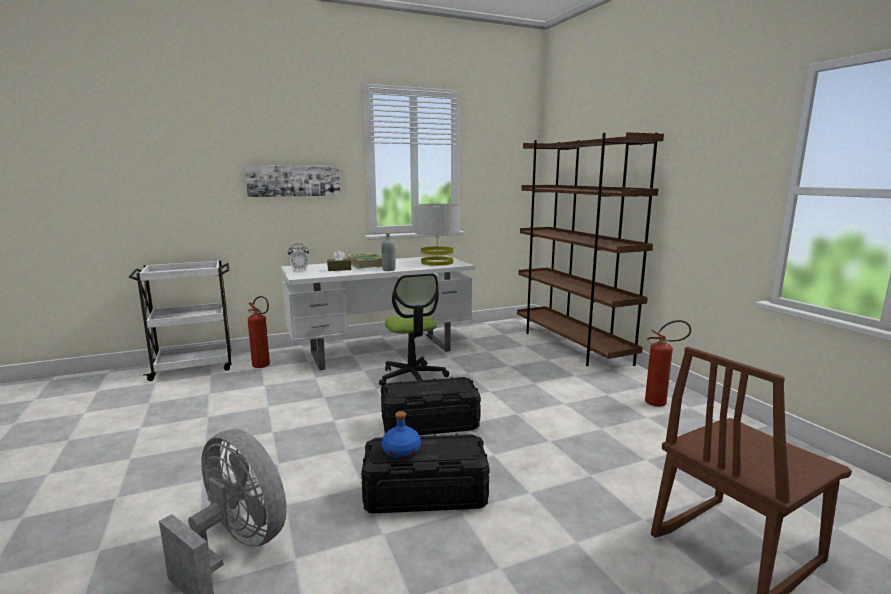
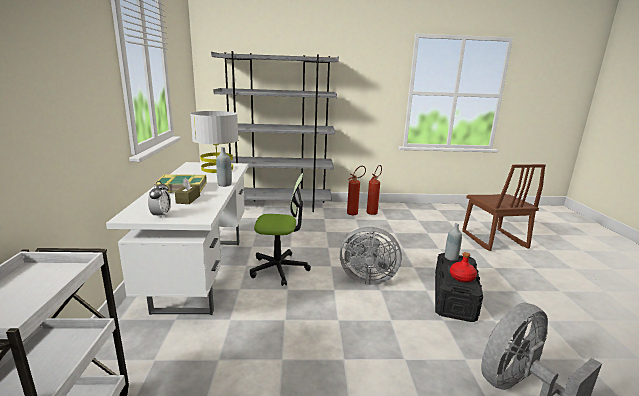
camera: 70 degrees left, 5 degrees up
picture [245,165,340,197] -> none
fire extinguisher [248,296,270,368] -> fire extinguisher moved to [347,166,366,215]
black storage box [381,377,481,435] -> grey fan [340,227,402,285]
blue bottle [382,411,421,459] -> red bottle [450,252,477,282]
brown bookcase [517,132,664,366] -> grey bookcase [211,51,339,212]
none -> grey bottle [445,223,462,261]

